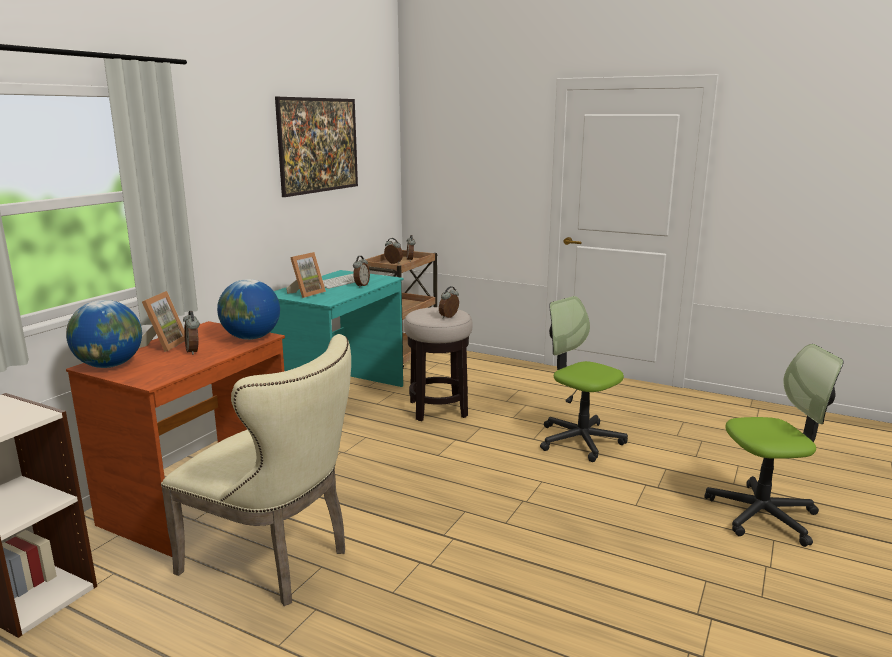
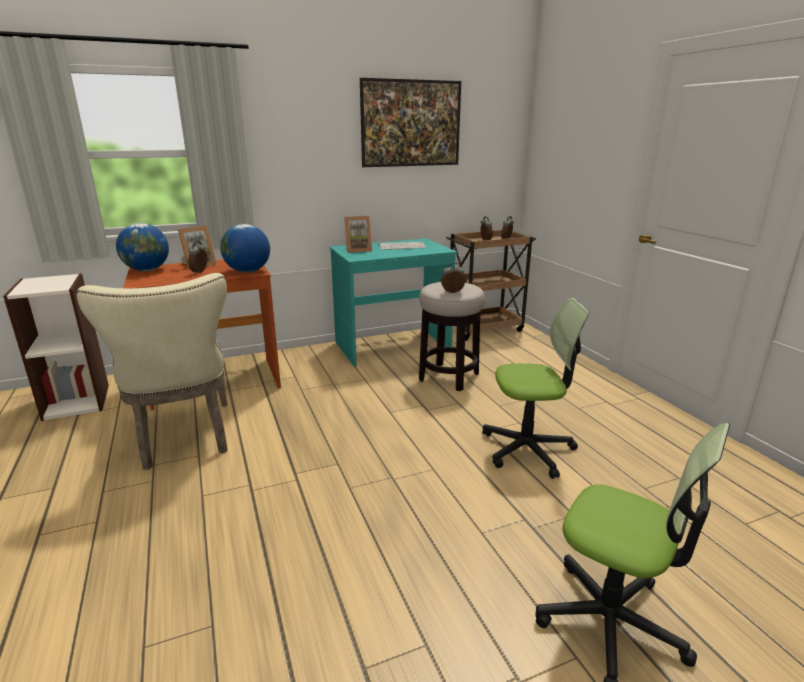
camera: 40 degrees right, 5 degrees up
alarm clock [353,256,370,288] -> none
office chair [540,296,628,462] -> office chair turned 90 degrees clockwise [482,298,589,479]

